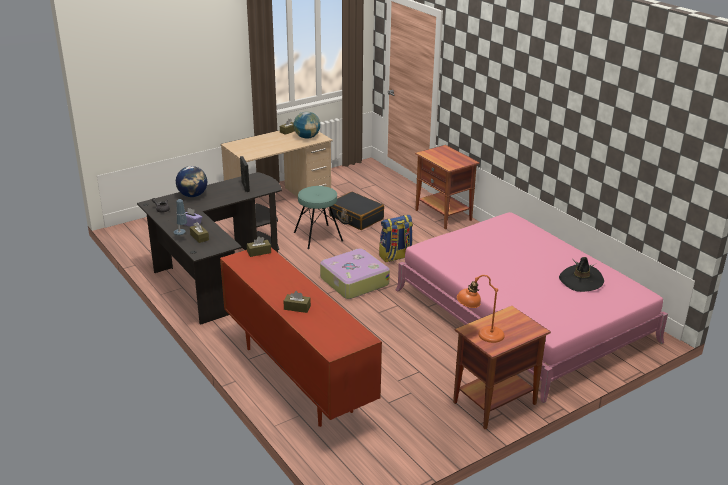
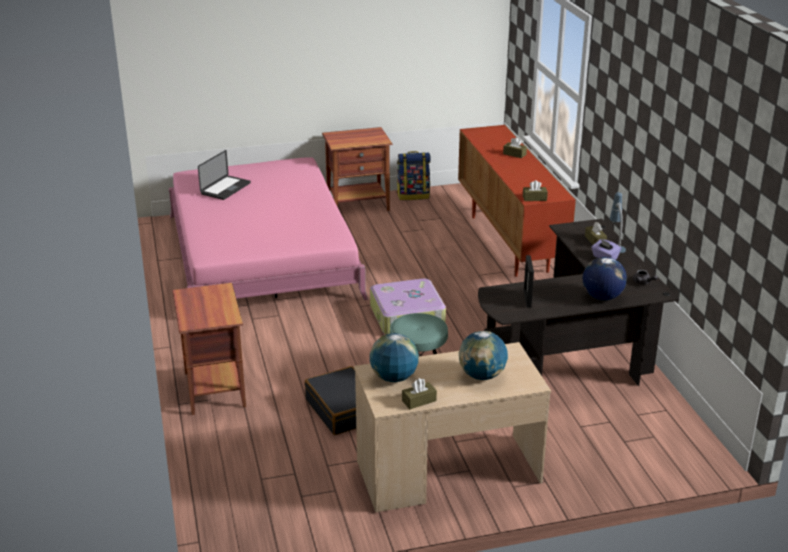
camera: 160 degrees left, 0 degrees up
backpack [379,215,413,262] -> backpack moved to [397,151,431,200]
orange table lamp [457,275,505,343] -> none
black hat [559,257,604,292] -> laptop [198,150,251,200]
none -> globe [459,331,508,380]

